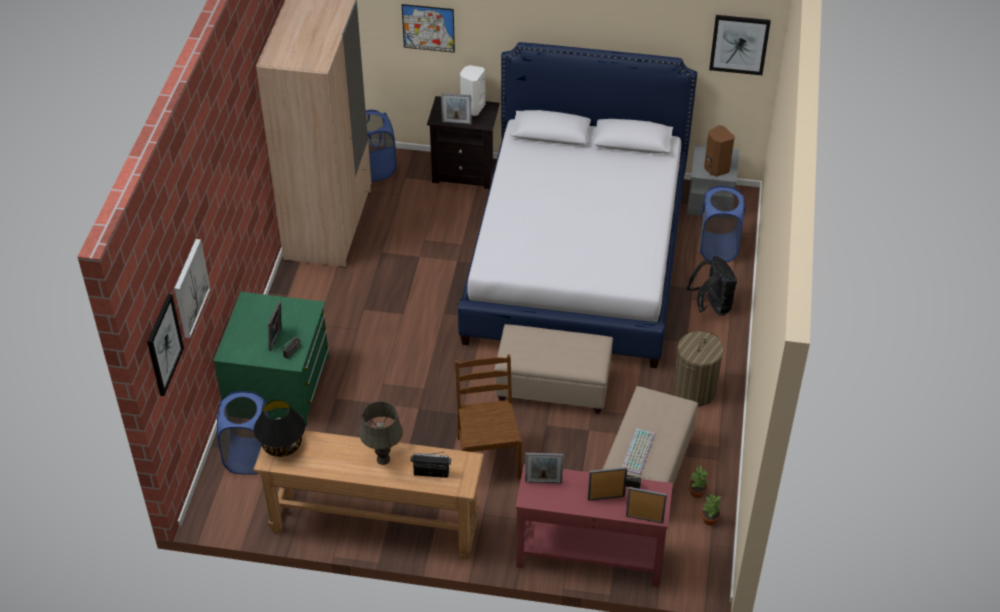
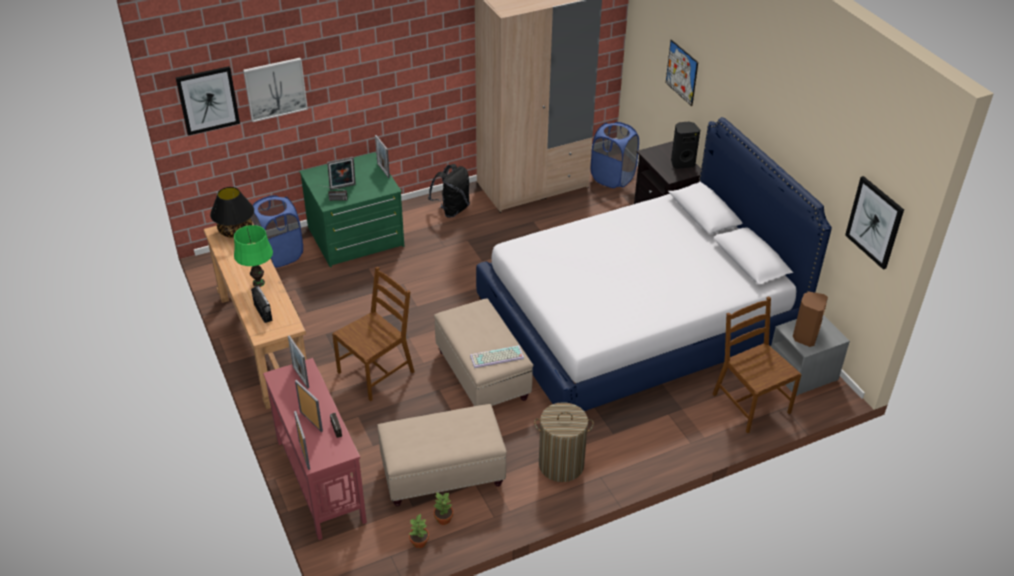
camera: 55 degrees right, 5 degrees down
grey table lamp [359,401,403,465] -> green table lamp [234,225,273,287]
picture frame [441,93,472,125] -> picture frame moved to [375,135,390,178]
white speaker [460,65,485,116] -> black speaker [671,122,700,169]
keyboard [622,428,655,475] -> keyboard moved to [470,345,524,368]
black backpack [687,256,737,316] -> black backpack moved to [428,164,470,218]
blue laundry basket [700,186,745,262] -> brown chair [713,297,802,433]

